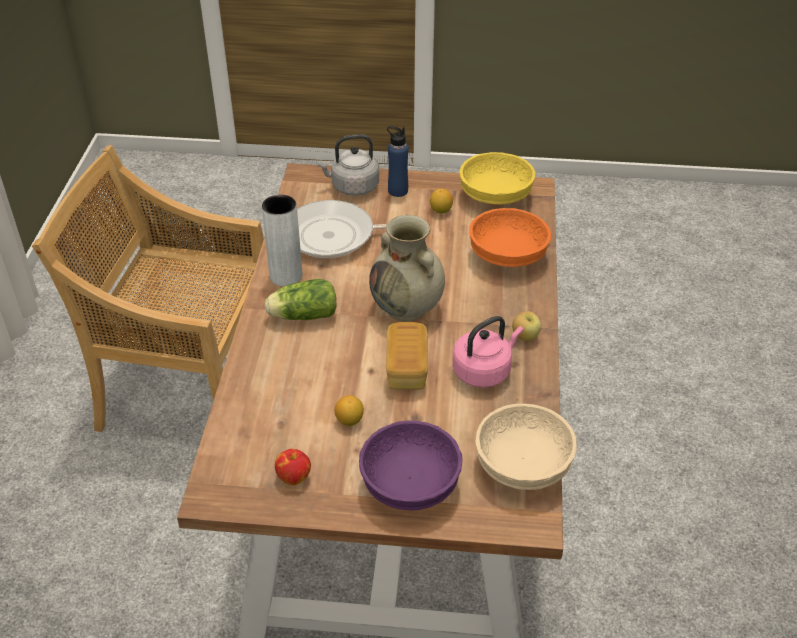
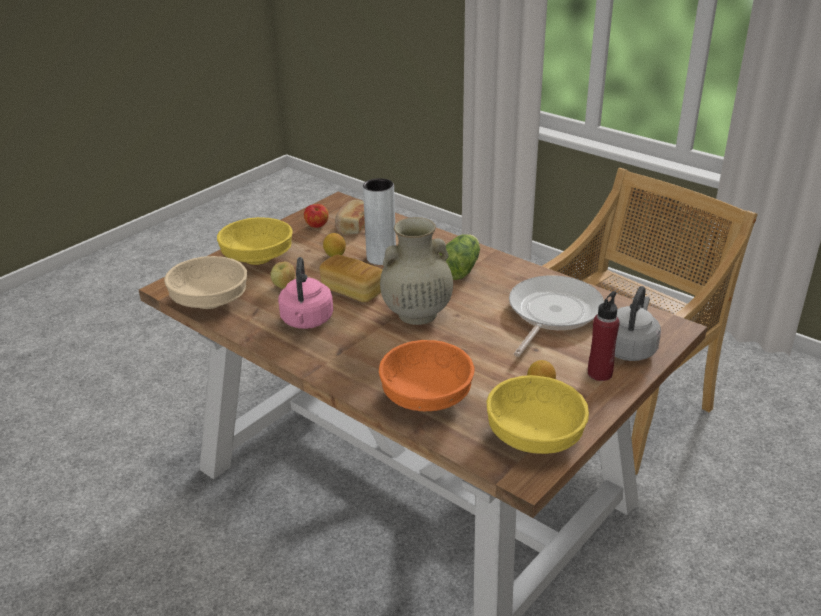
camera: 125 degrees right, 10 degrees down
grey vase [262,195,302,286] -> grey vase moved to [363,178,396,265]
purple bowl [359,420,463,511] -> yellow bowl [217,217,293,265]
blue bottle [387,126,409,197] -> red bottle [588,291,620,381]
apple [512,311,541,341] -> apple moved to [270,262,295,289]
none -> bread [335,200,365,234]

